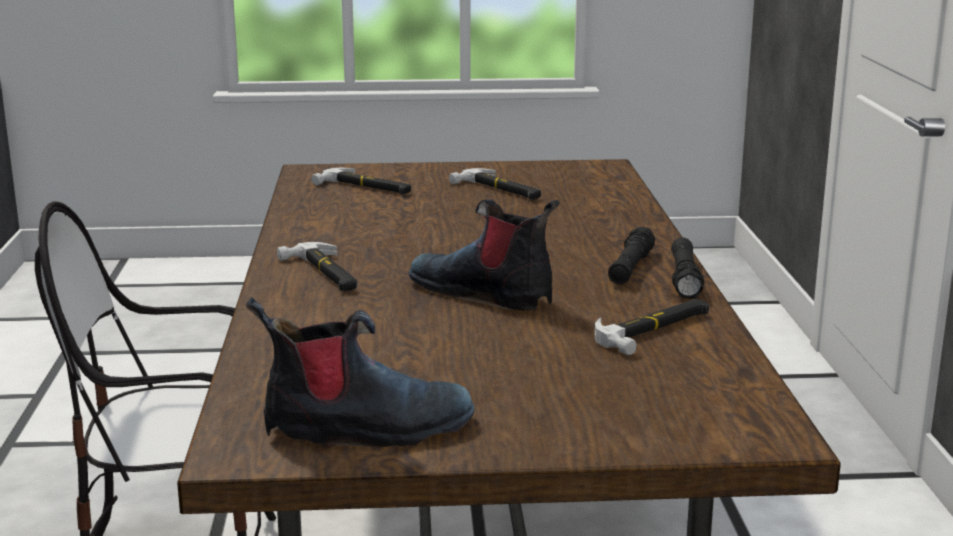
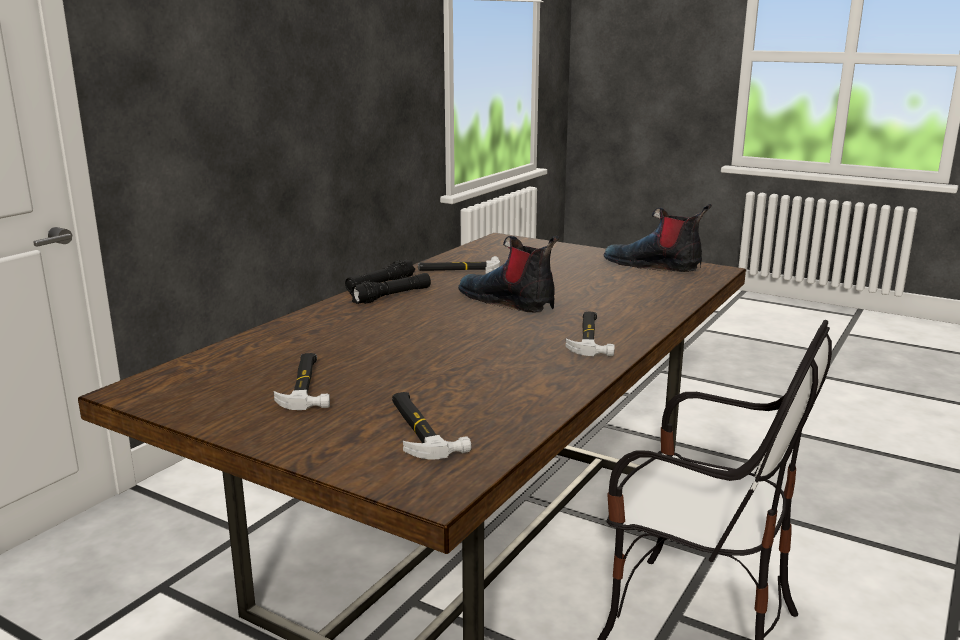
camera: 145 degrees left, 0 degrees up
boot [409,199,560,310] -> boot turned 150 degrees clockwise [458,236,559,312]

